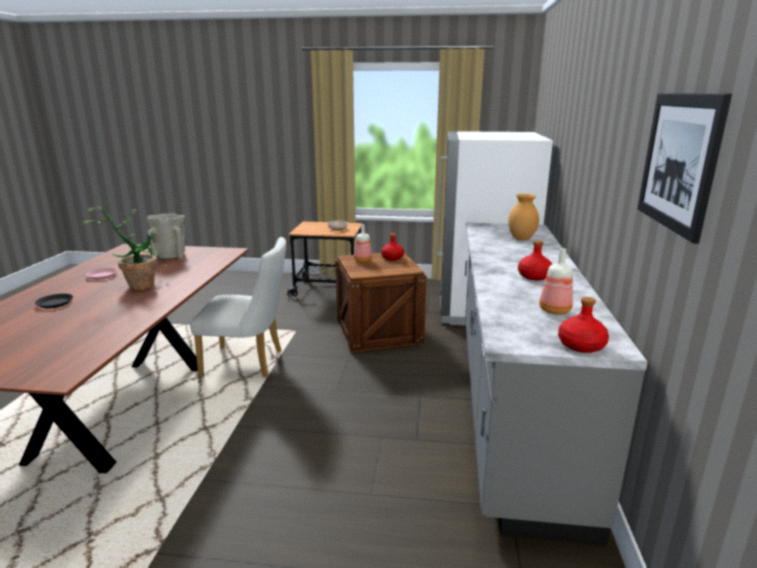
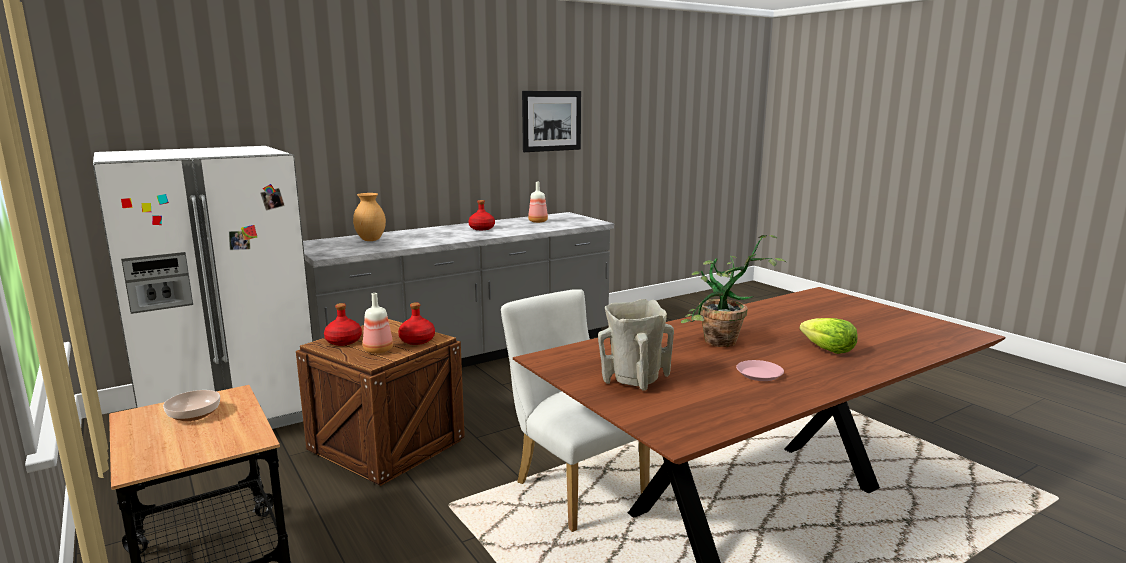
camera: 130 degrees left, 5 degrees down
black plate [35,294,73,308] -> lettuce [799,318,858,354]
red bottle [558,297,609,353] -> red bottle moved to [398,302,435,345]

